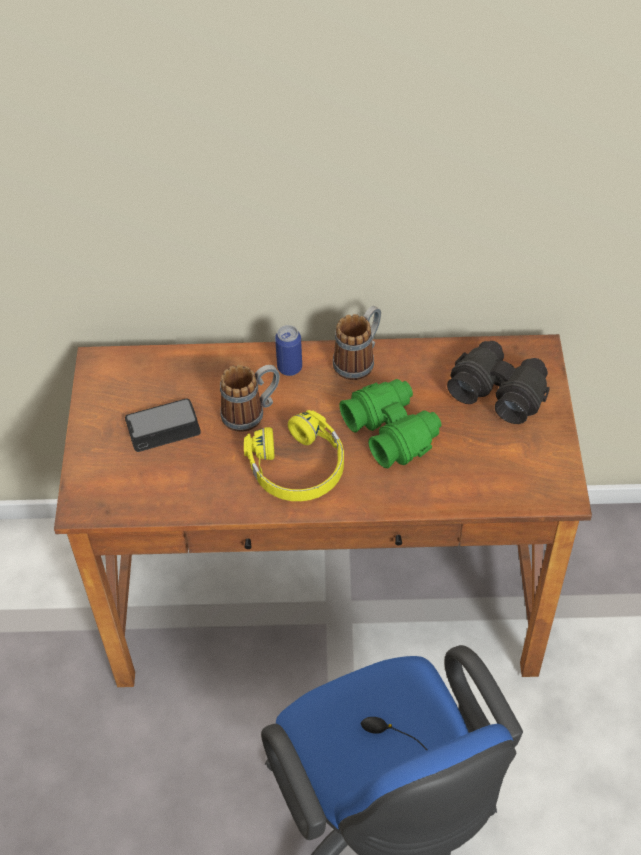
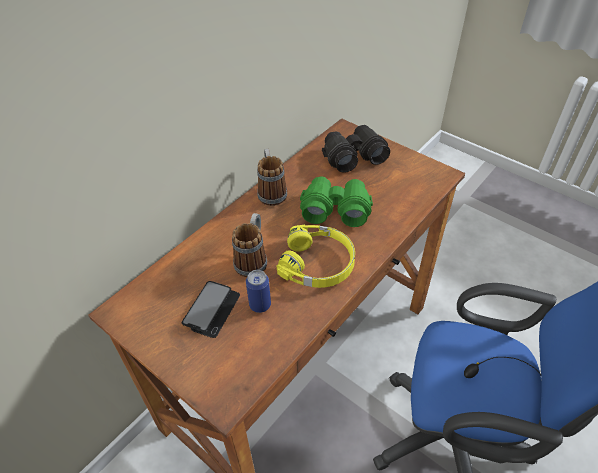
camera: 50 degrees left, 5 degrees down
can [275,325,302,376] -> can moved to [246,270,271,313]

